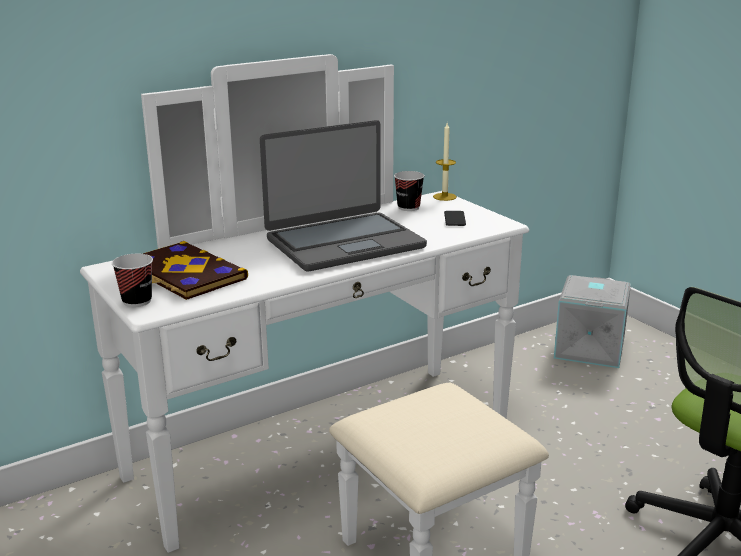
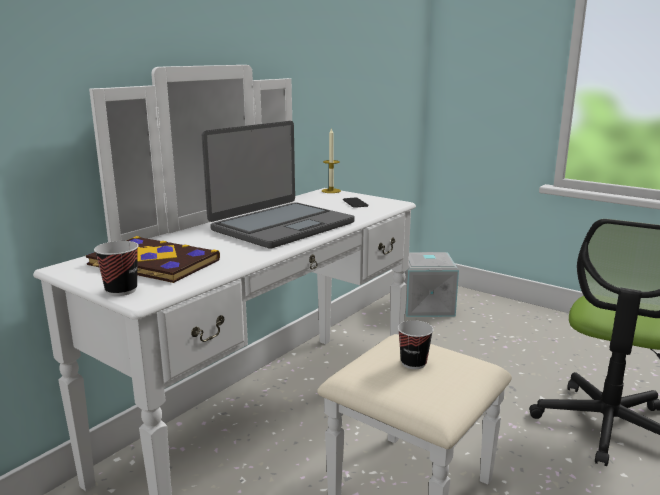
camera: 20 degrees left, 5 degrees down
cup [394,171,425,211] -> cup moved to [398,320,434,369]

